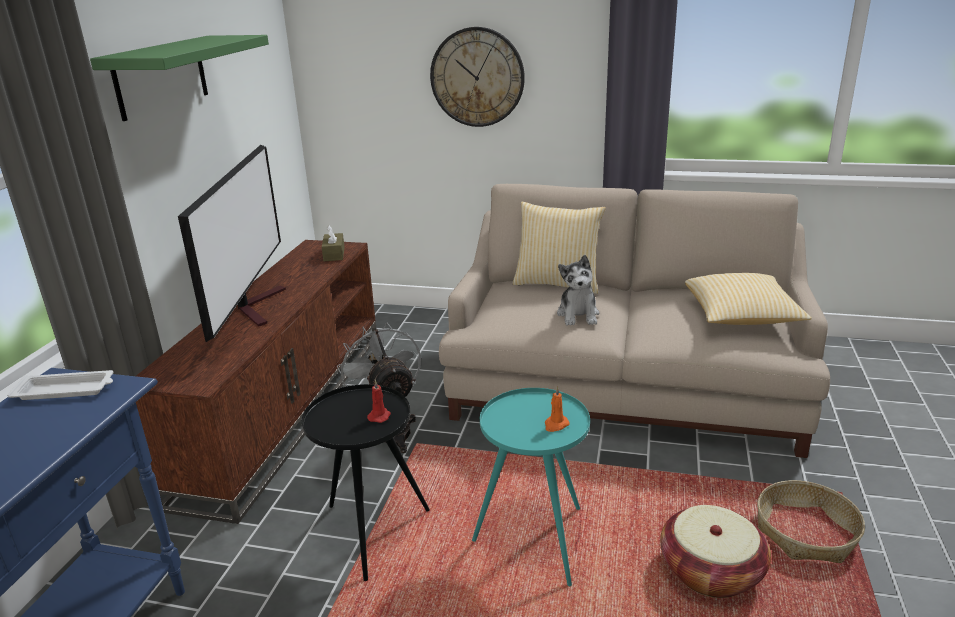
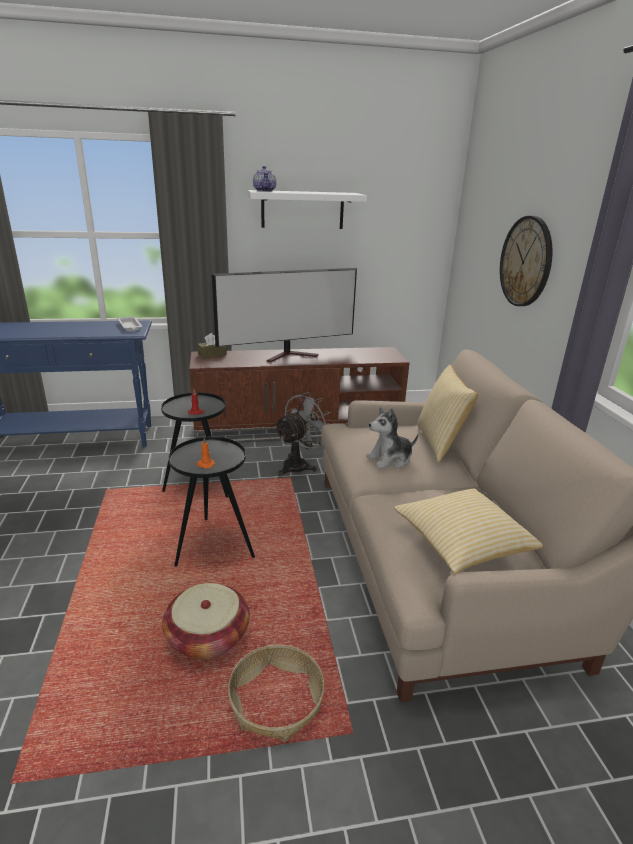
camera: 65 degrees right, 0 degrees up
green shelf [90,35,269,121] -> white shelf [248,190,367,229]
brown tissue box [322,225,345,261] -> brown tissue box moved to [197,333,227,358]
turquoise side table [472,388,590,586] -> black side table [168,437,255,567]
none -> teapot [253,166,276,192]

